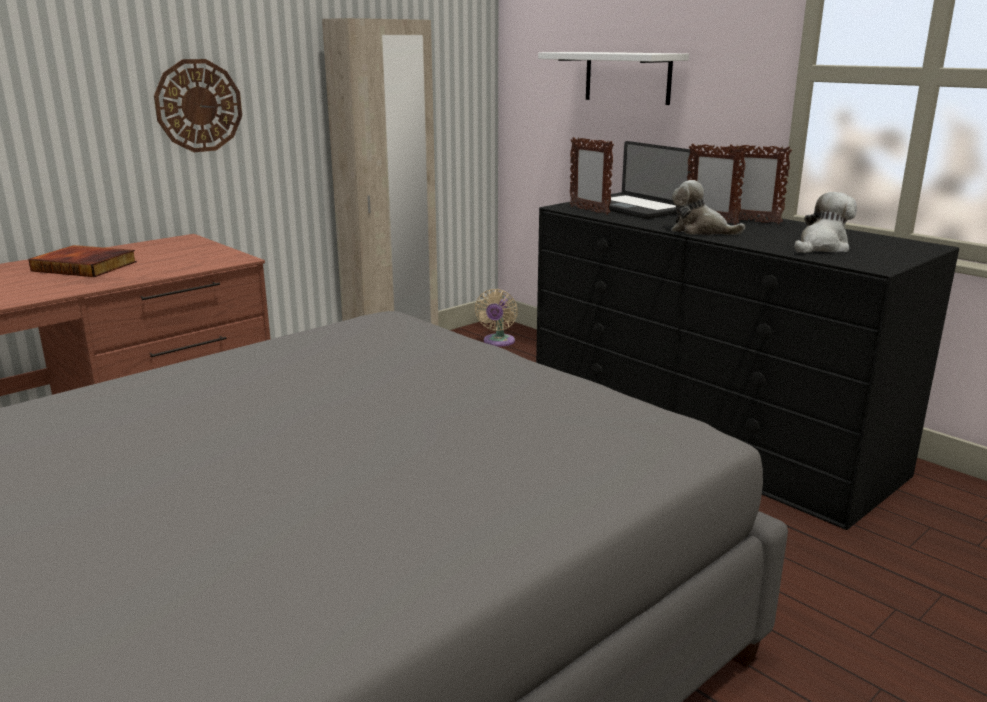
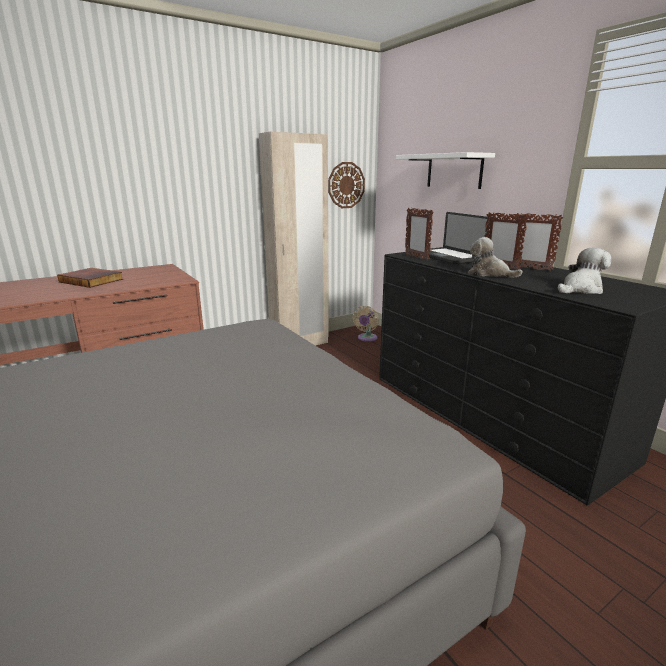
camera: 10 degrees right, 0 degrees up
wall clock [154,59,242,152] -> wall clock moved to [328,162,365,208]

